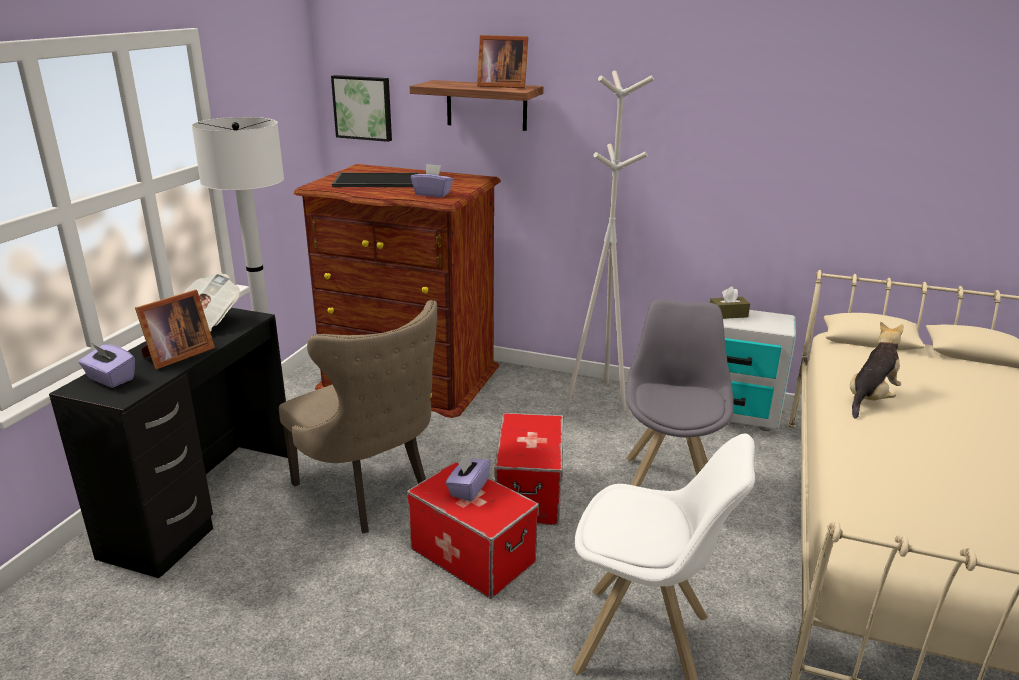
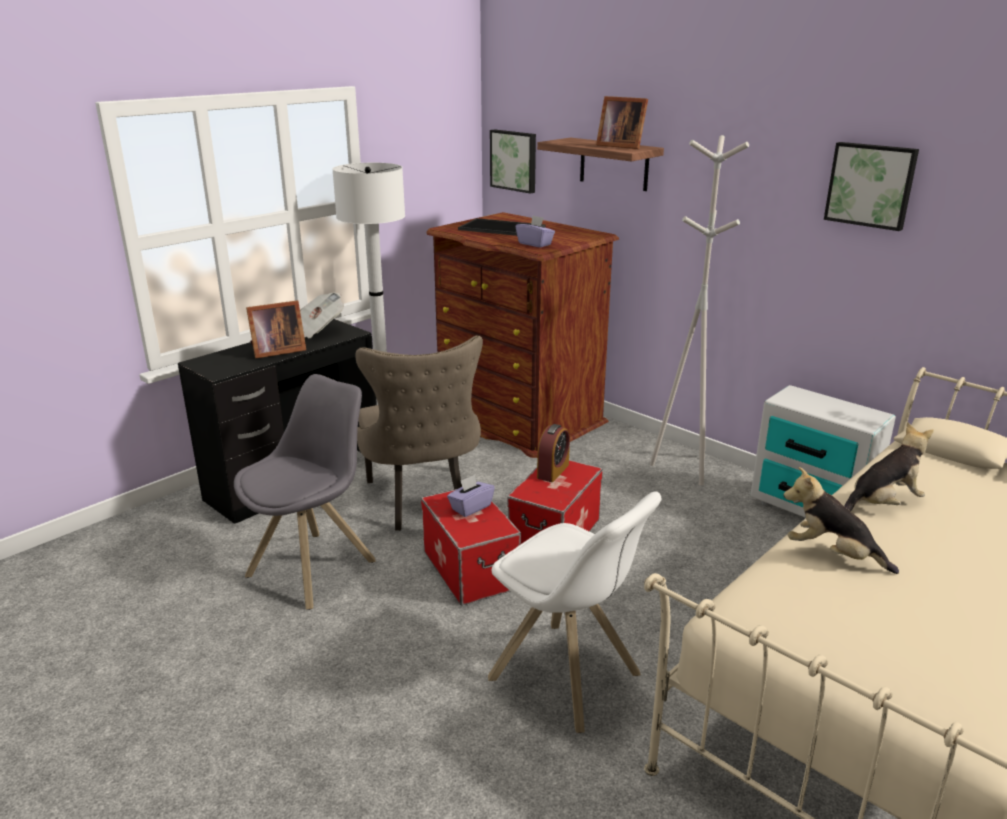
camera: 25 degrees right, 0 degrees up
purple tissue box [78,344,135,388] -> none
grey chair [625,299,734,487] -> grey chair moved to [234,374,376,610]
brown tissue box [710,287,750,319] -> none
none -> alarm clock [537,424,570,482]
none -> plush toy [783,467,899,574]
none -> picture [824,142,919,231]

